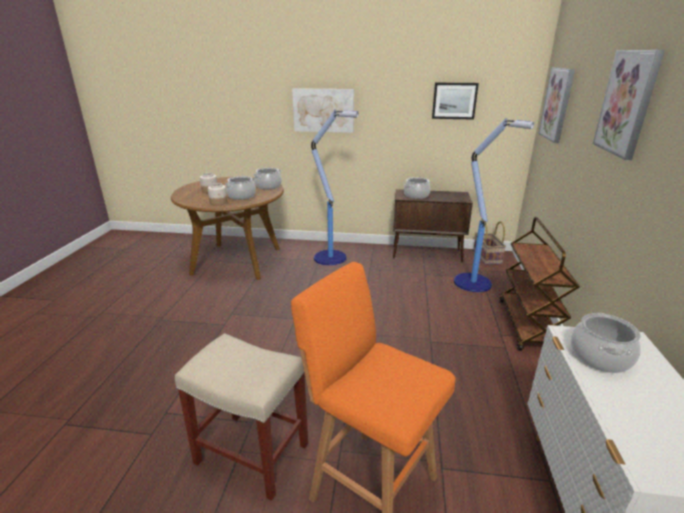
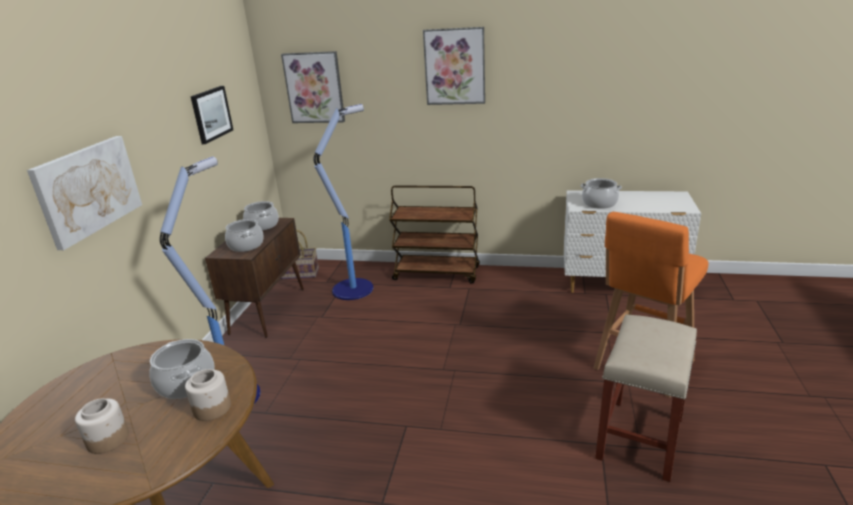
camera: 85 degrees left, 0 degrees up
cooking pot [253,168,282,189] -> cooking pot moved to [243,201,279,230]

